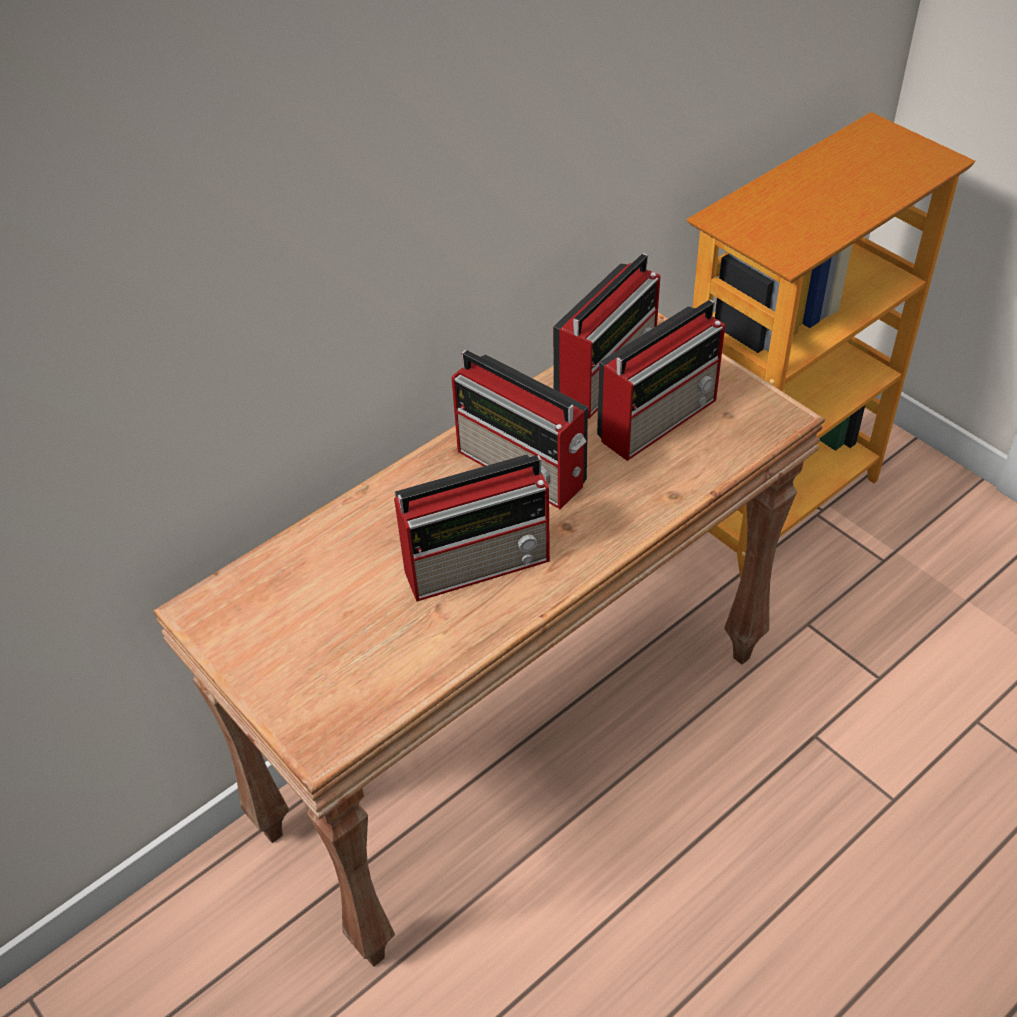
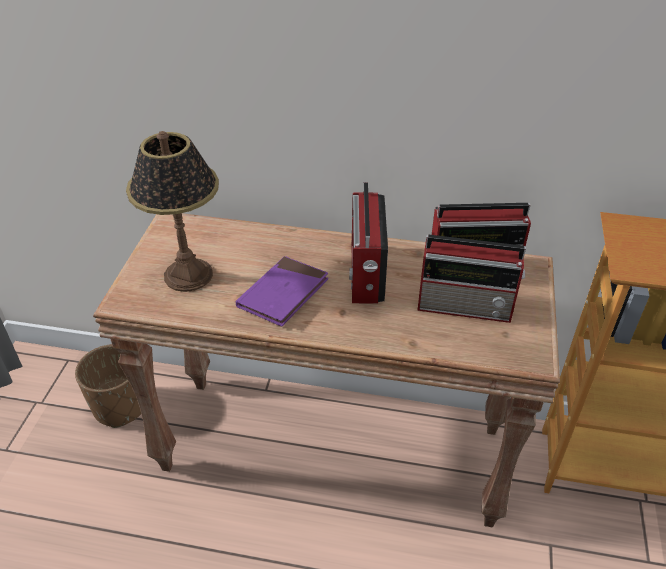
camera: 50 degrees right, 5 degrees down
radio [394,454,550,602] -> purple book [236,256,328,327]
none -> brown planter [75,344,141,428]
none -> table lamp [126,131,219,292]

